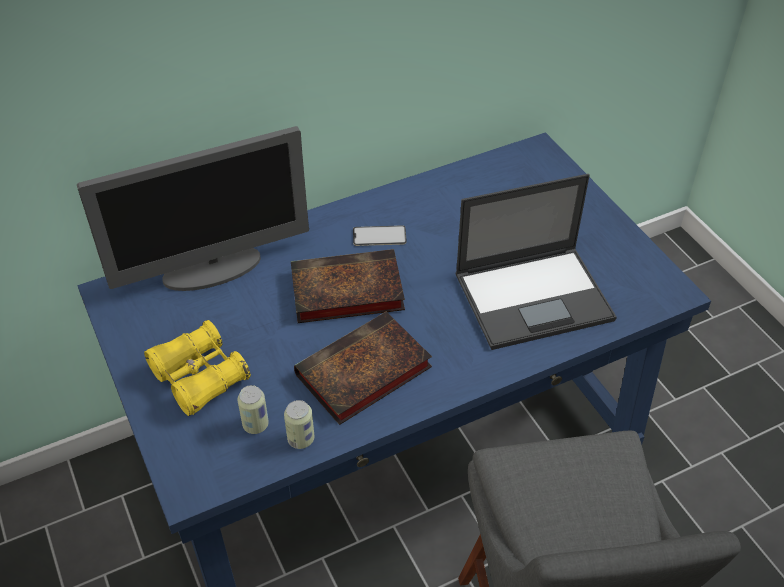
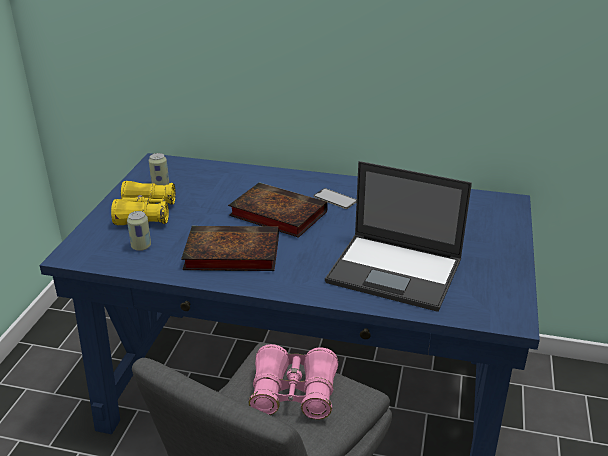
camera: 40 degrees right, 15 degrees down
monitor [77,126,309,291] -> none
can [284,400,315,449] -> can moved to [149,153,169,185]
none -> pink binoculars [249,344,338,420]

